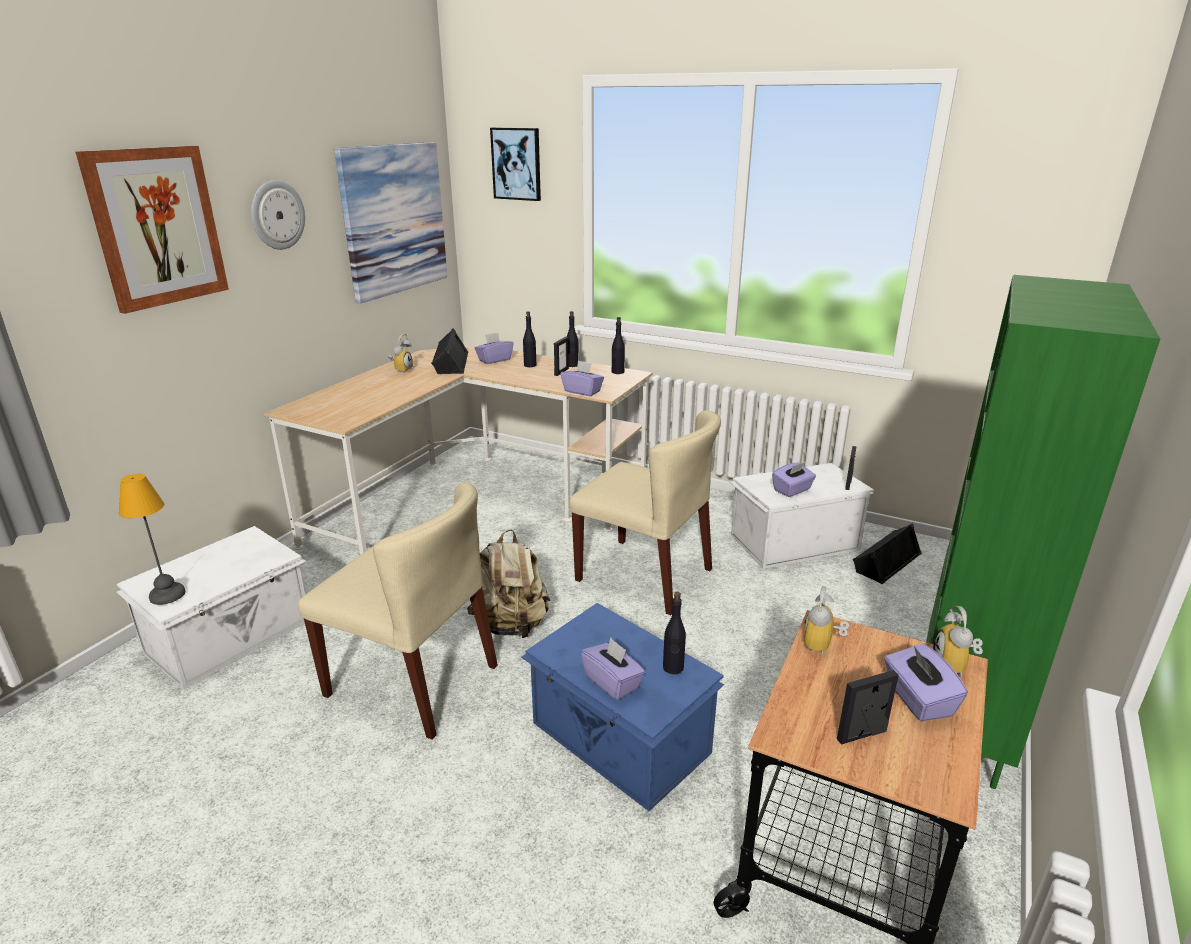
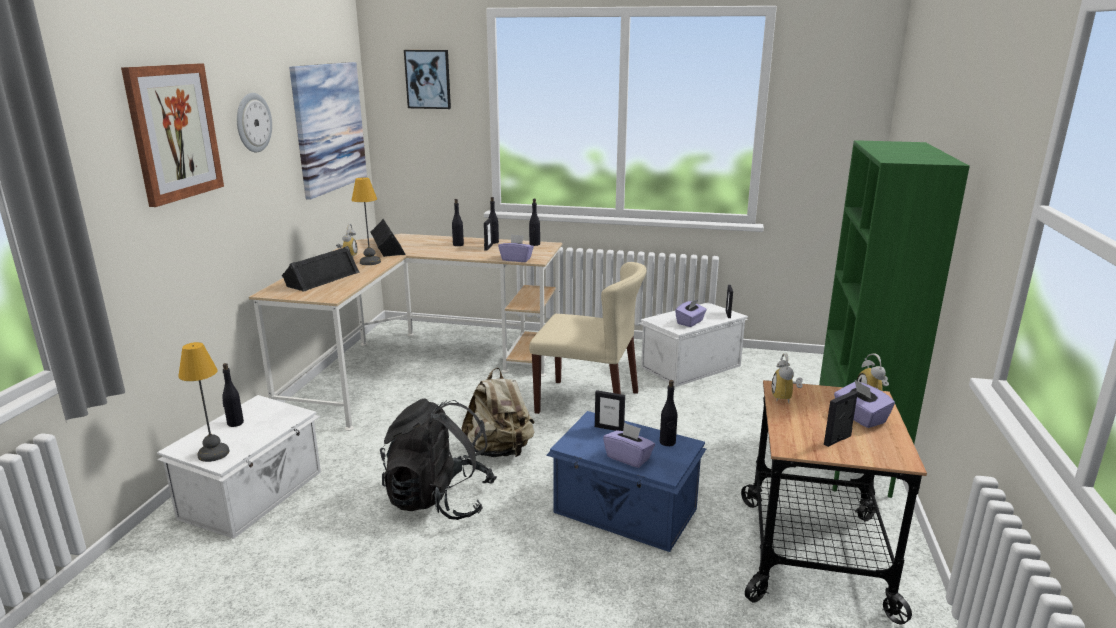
camera: 15 degrees left, 5 degrees down
beige chair [298,482,498,740] -> black backpack [380,398,497,520]
purple tissue box [475,333,513,364] -> none
black speaker [853,523,922,584] -> black speaker moved to [282,246,360,292]
none -> black bottle [222,363,244,427]
none -> table lamp [352,177,381,265]
none -> picture frame [595,390,625,431]

